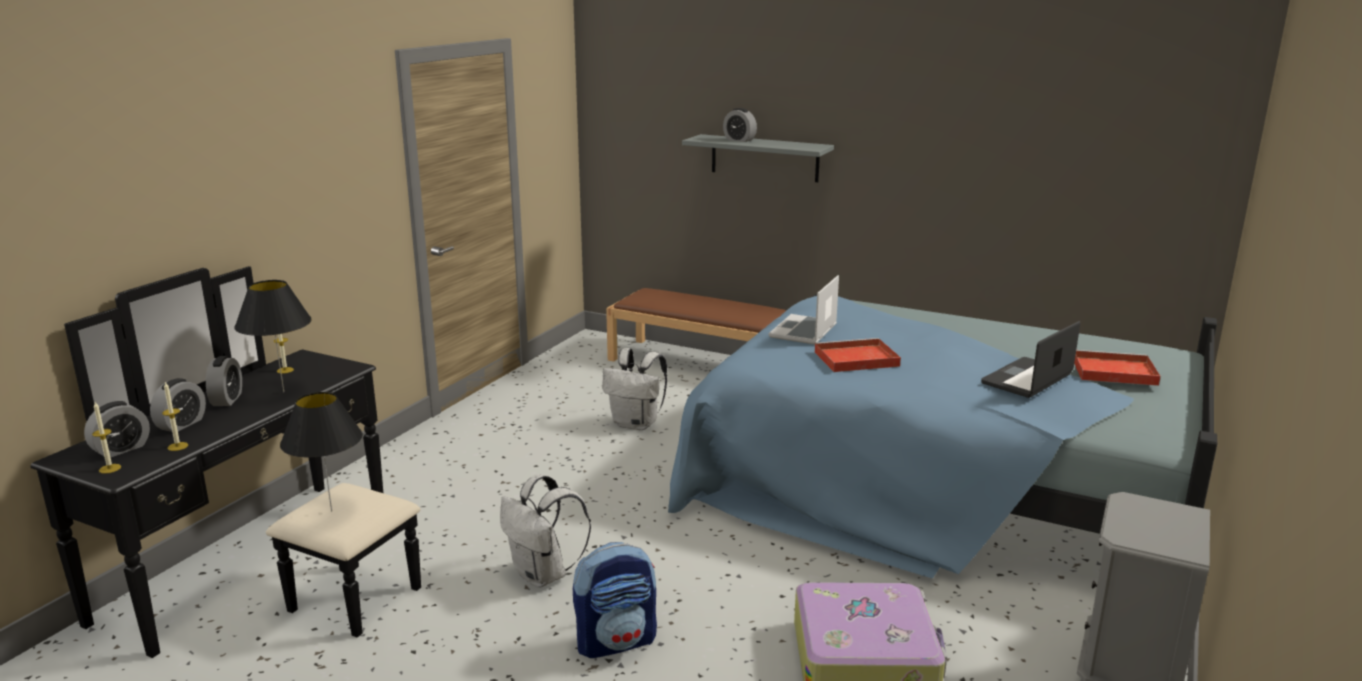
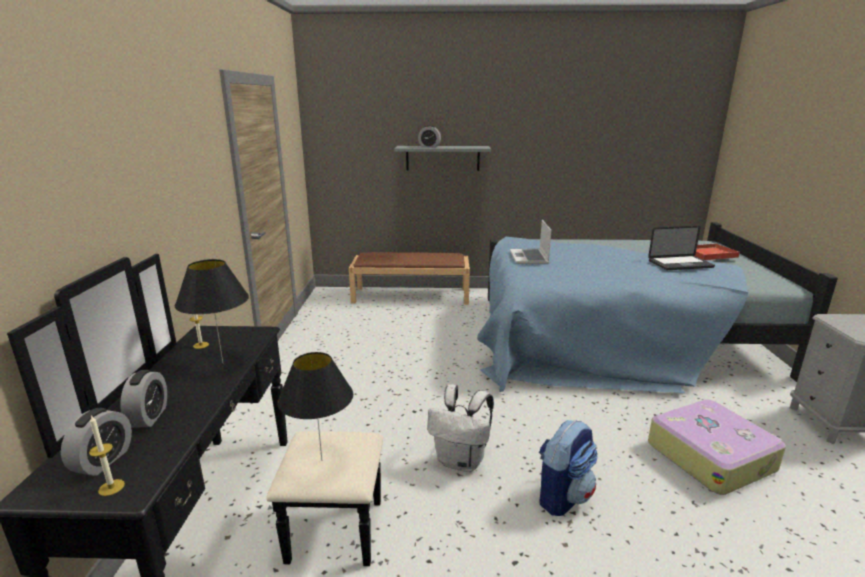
camera: 25 degrees left, 0 degrees up
candle [162,381,188,451] -> none
alarm clock [206,356,242,406] -> none
white backpack [602,348,667,430] -> none
red tray [814,338,901,372] -> none
laptop [981,321,1080,398] -> laptop turned 120 degrees counterclockwise [648,226,715,270]

